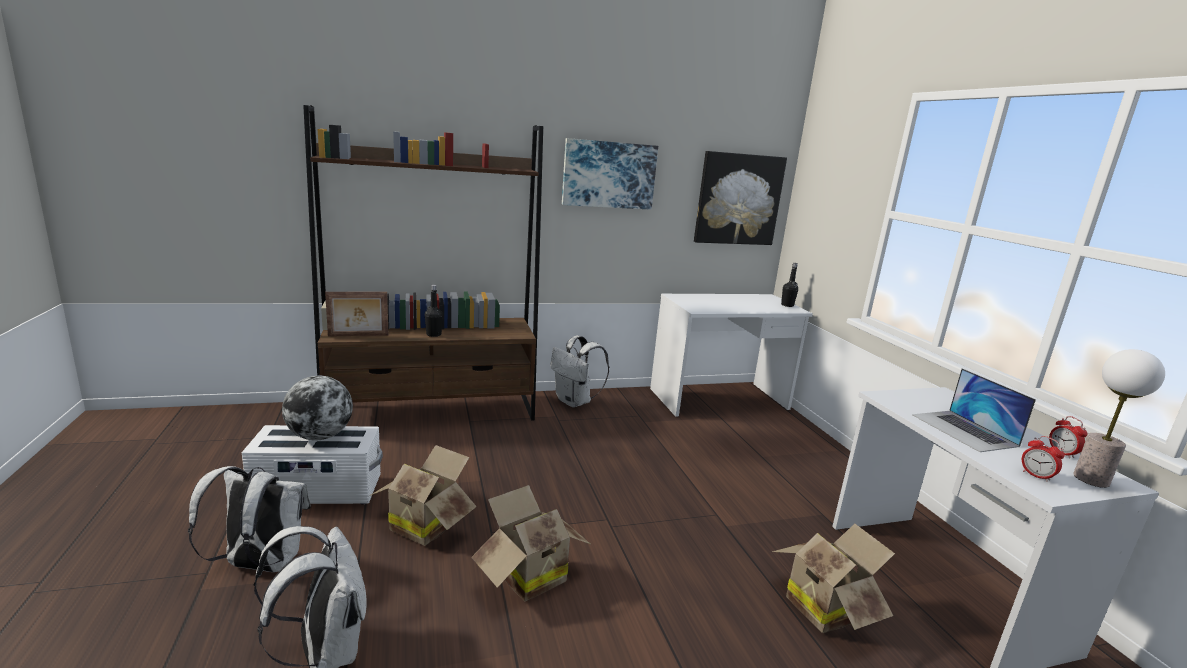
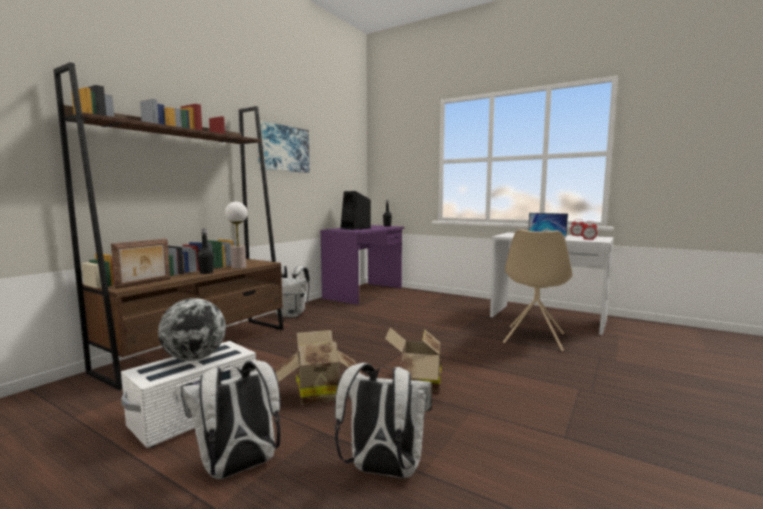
camera: 40 degrees left, 10 degrees down
white desk [650,294,813,417] -> purple desk [320,225,404,305]
picture [694,151,787,245] -> none
cardboard box [772,524,895,633] -> beige chair [503,229,572,352]
table lamp [1073,349,1165,488] -> table lamp moved to [225,202,247,269]
none -> black speaker [340,191,371,230]

